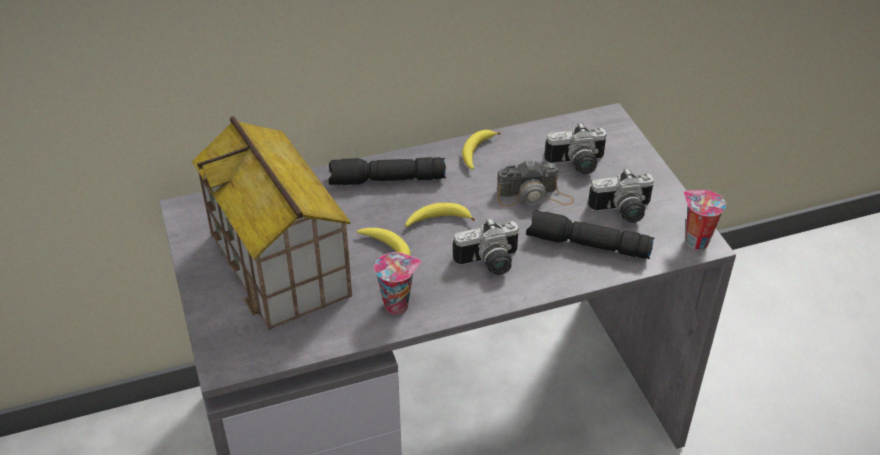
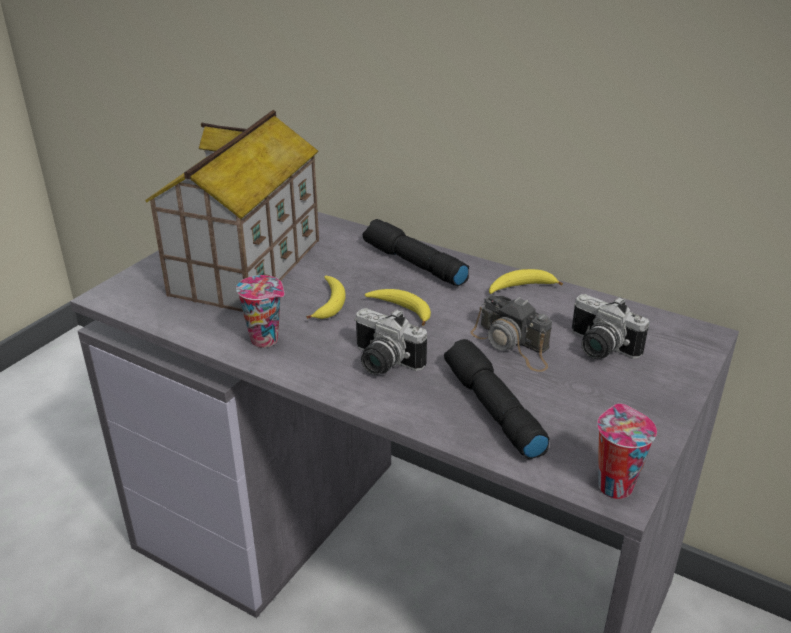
camera: 50 degrees right, 10 degrees down
camera [588,168,654,223] -> none

